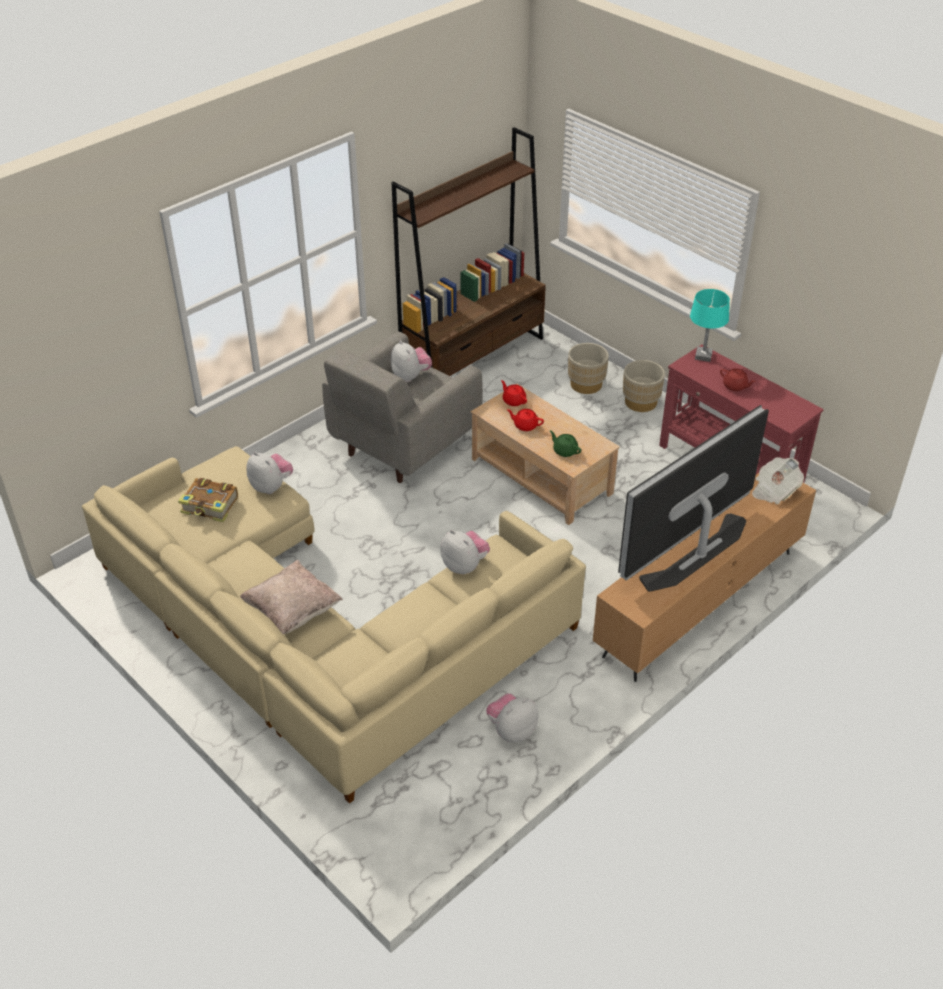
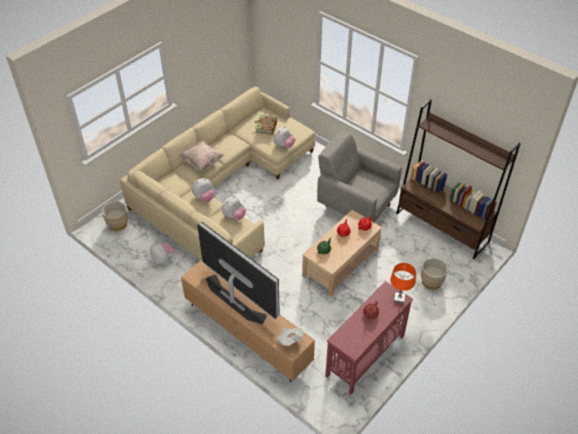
camera: 85 degrees right, 5 degrees up
plush toy [391,340,432,382] -> plush toy moved to [192,178,215,202]
beige planter [623,360,665,412] -> beige planter moved to [102,201,128,231]
turquoise table lamp [690,289,730,362] -> orange table lamp [390,263,416,304]

